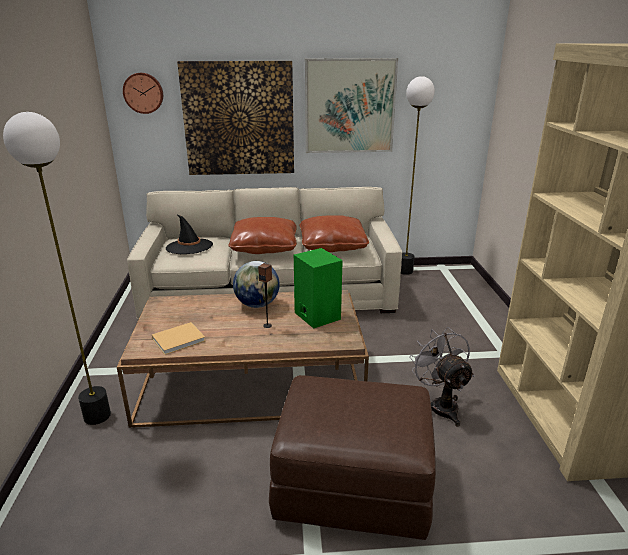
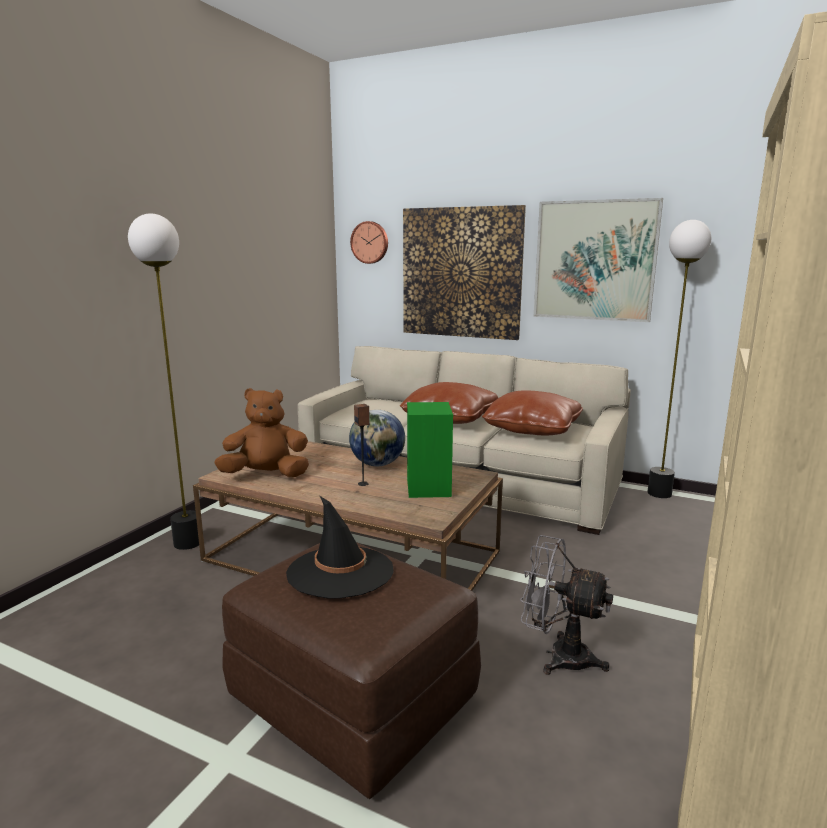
camera: 30 degrees right, 10 degrees down
beige book [152,322,205,355] -> brown plush toy [214,388,309,477]
black hat [166,215,213,254] -> black hat moved to [286,496,394,599]
grey fan [409,327,475,427] -> grey fan turned 75 degrees counterclockwise [520,535,613,675]

